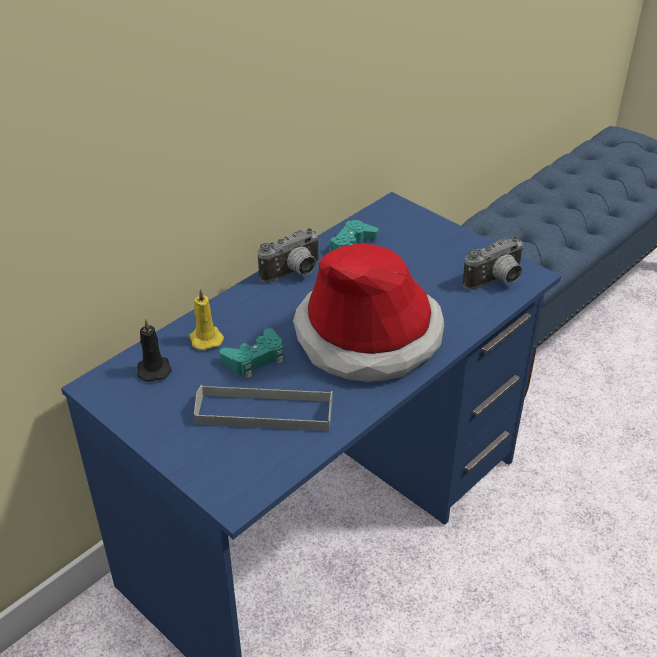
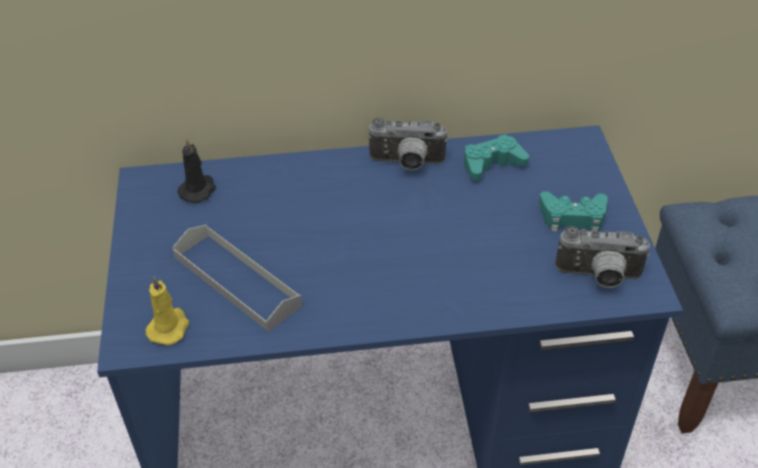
camera: 40 degrees right, 5 degrees up
yellow candle [189,288,224,350] -> yellow candle moved to [145,276,189,345]
turquoise game controller [220,328,284,378] -> turquoise game controller moved to [539,191,608,232]
hat [293,244,444,382] -> none

